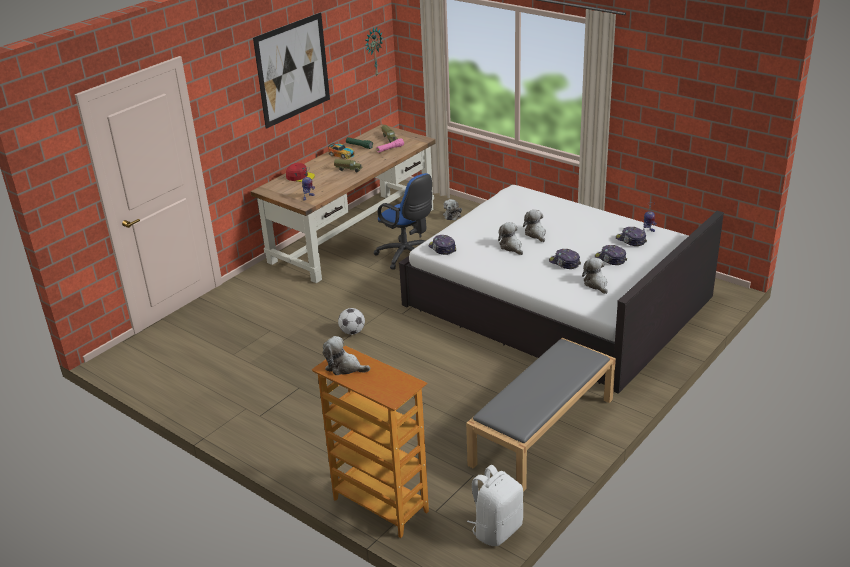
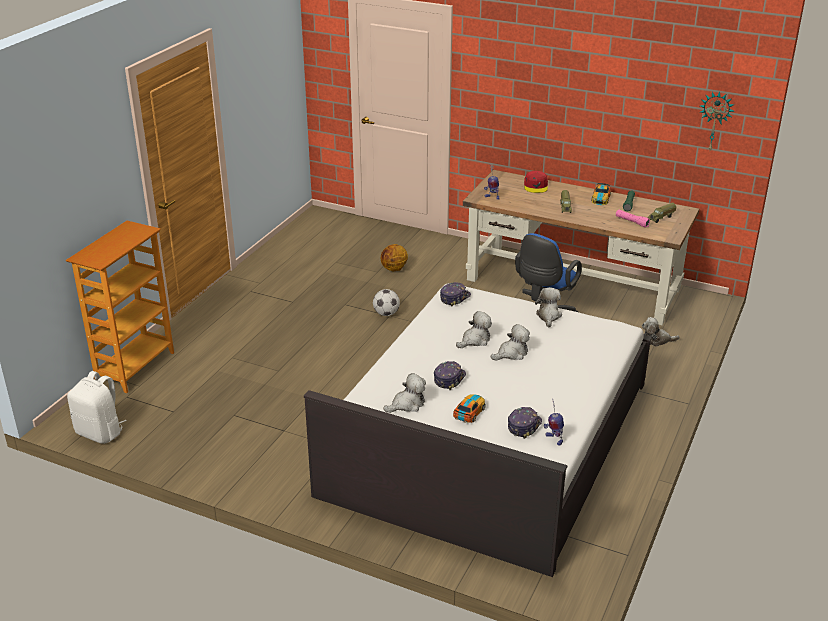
camera: 75 degrees right, 0 degrees up
picture [253,13,330,129] -> none
plush toy [323,336,370,375] -> plush toy moved to [535,287,562,328]
grey bench [466,338,616,492] -> none
cap [595,245,627,265] -> toy car [453,394,486,423]
none -> basketball [381,244,408,271]

